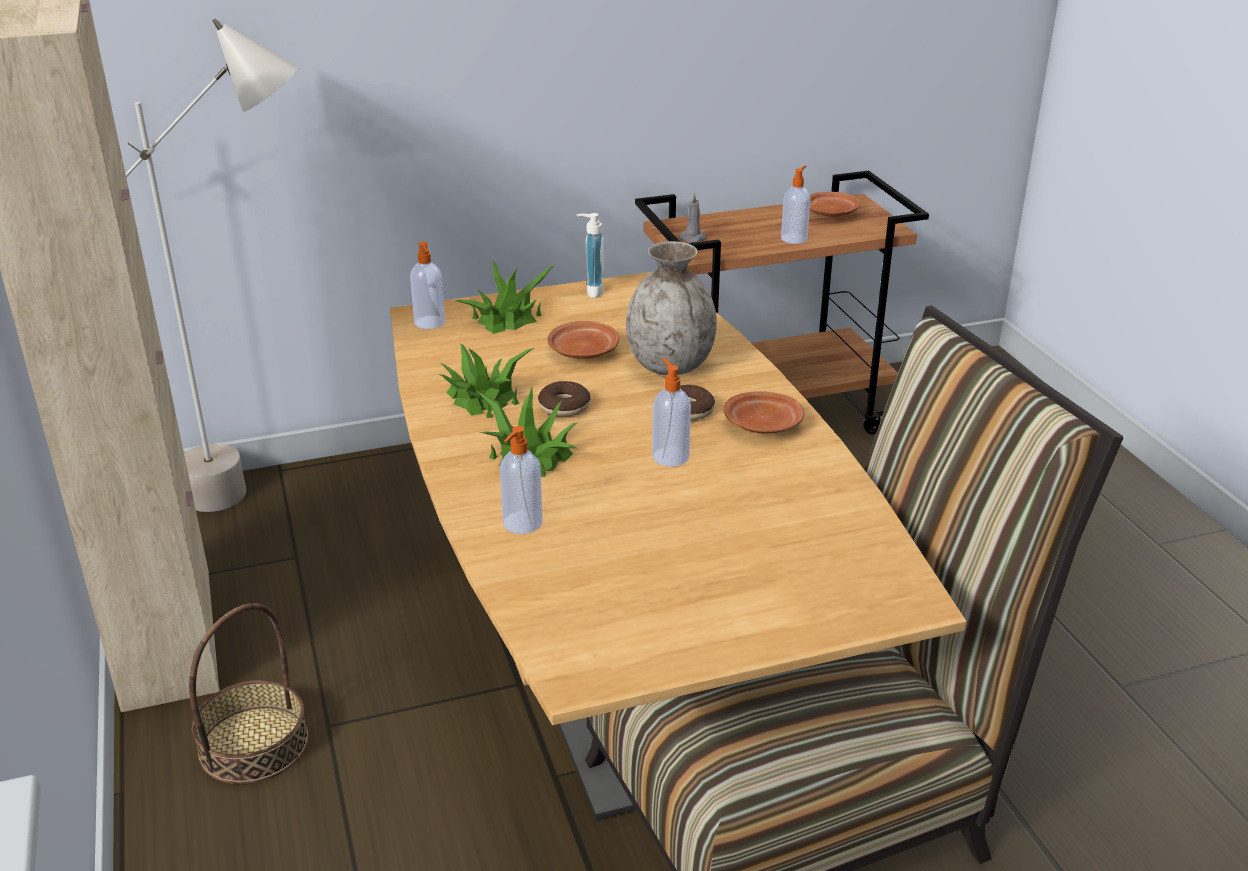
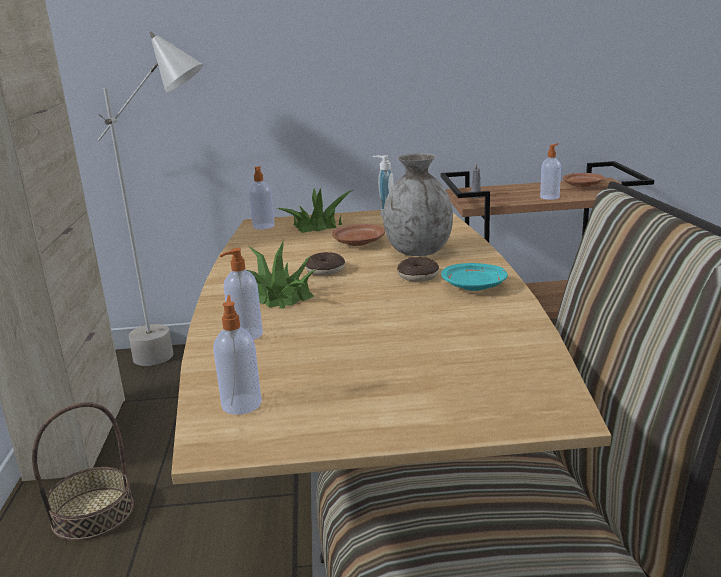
camera: 15 degrees right, 10 degrees down
potted plant [439,343,534,418] -> none
soap dispenser [652,358,691,467] -> soap dispenser moved to [213,295,262,415]
brown plate [723,391,804,433] -> turquoise plate [441,263,508,291]

